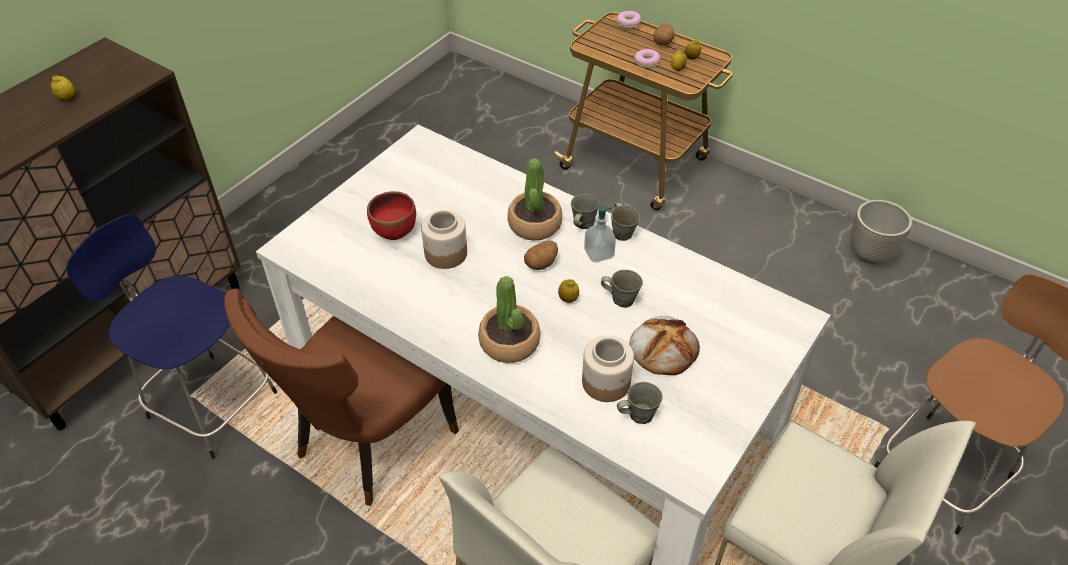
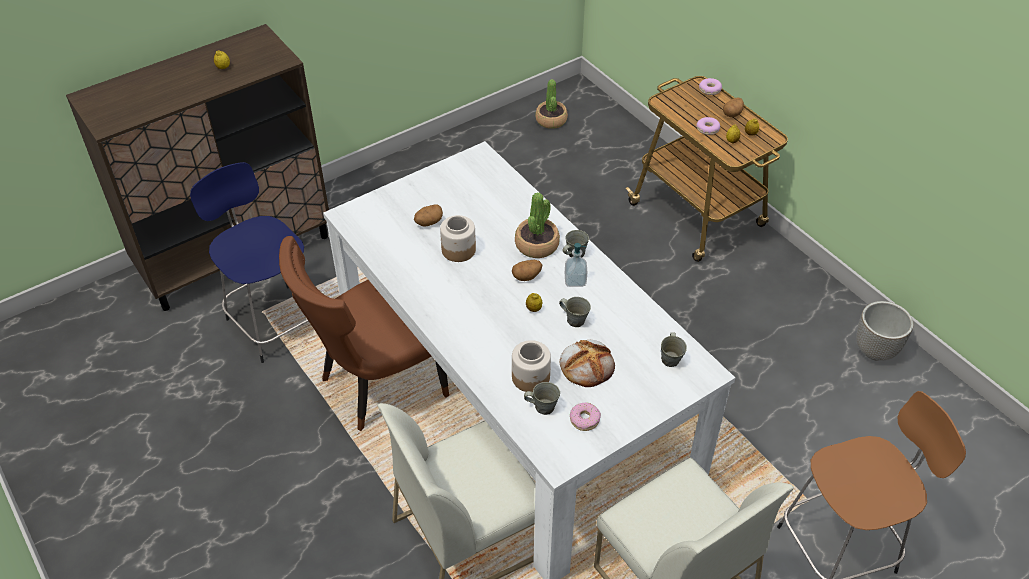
camera: 20 degrees right, 0 degrees up
red bowl [367,191,416,240] -> potato [414,205,443,227]
potted plant [478,276,541,363] -> potted plant moved to [535,79,568,129]
grey mug [611,203,640,241] -> grey mug moved to [661,332,687,367]
none -> donut [570,403,601,431]

